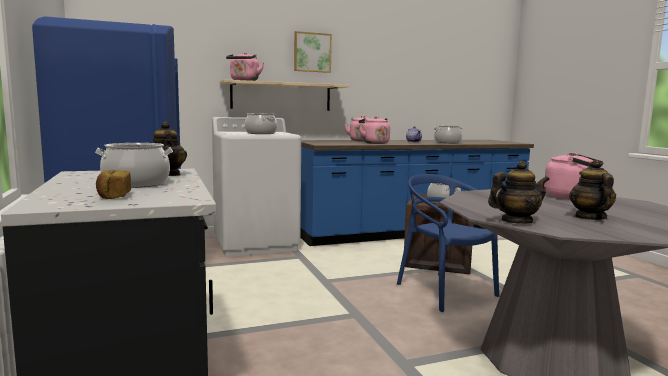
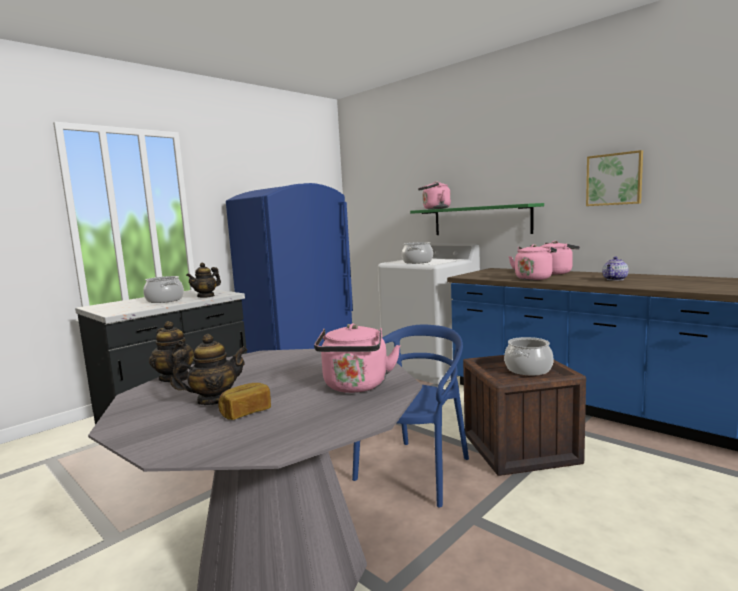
camera: 65 degrees right, 0 degrees up
bread [96,170,131,199] -> bread moved to [218,383,271,420]
beige shelf [220,79,349,111] -> green shelf [410,203,544,235]
picture [294,31,332,73] -> picture moved to [586,150,643,206]
cooking pot [434,125,463,143] -> none

